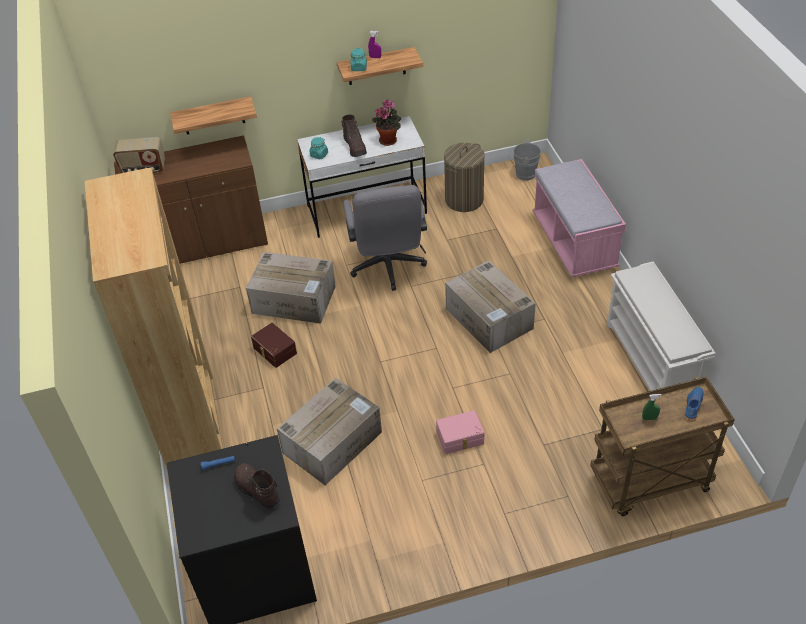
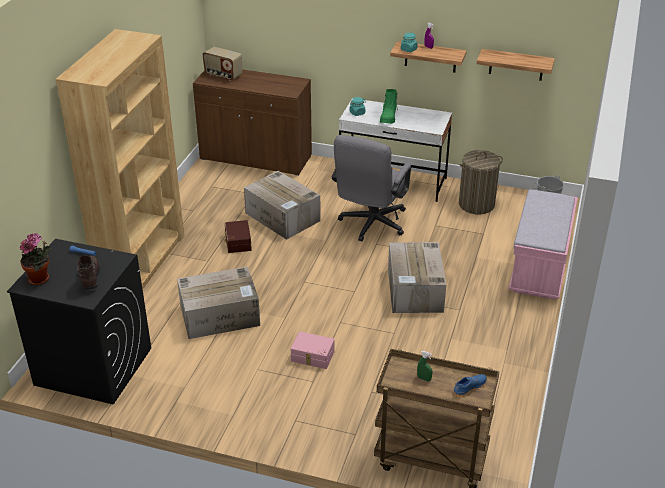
camera: 30 degrees right, 10 degrees down
shelf [170,96,257,135] -> shelf moved to [477,49,555,81]
brown boot [341,115,367,157] -> green boot [380,89,398,124]
potted plant [372,100,401,146] -> potted plant moved to [20,234,52,285]
white shoe rack [607,262,716,391] -> none

